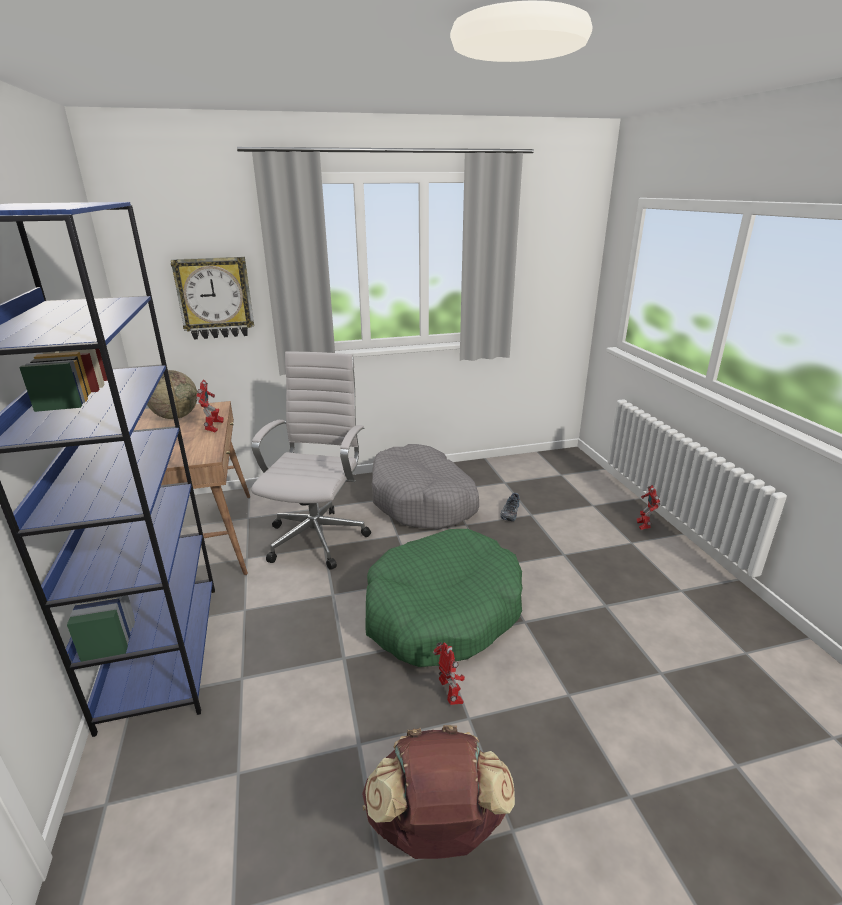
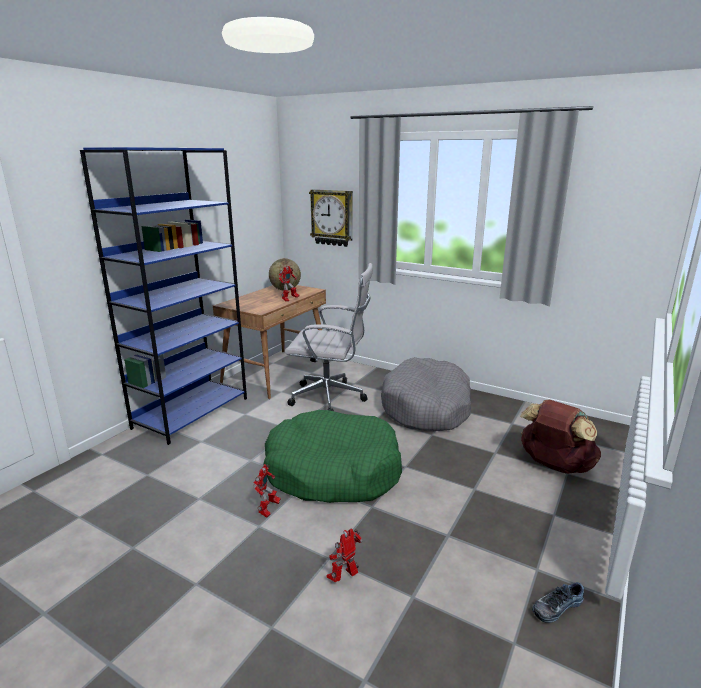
camera: 45 degrees right, 5 degrees down
white office chair [251,351,371,570] -> white office chair turned 45 degrees clockwise [285,263,373,411]
brown backpack [362,725,515,859] -> brown backpack moved to [520,400,601,474]
shoe [500,493,520,521] -> shoe moved to [532,582,584,623]
toy robot [637,485,660,530] -> toy robot moved to [326,528,363,582]

